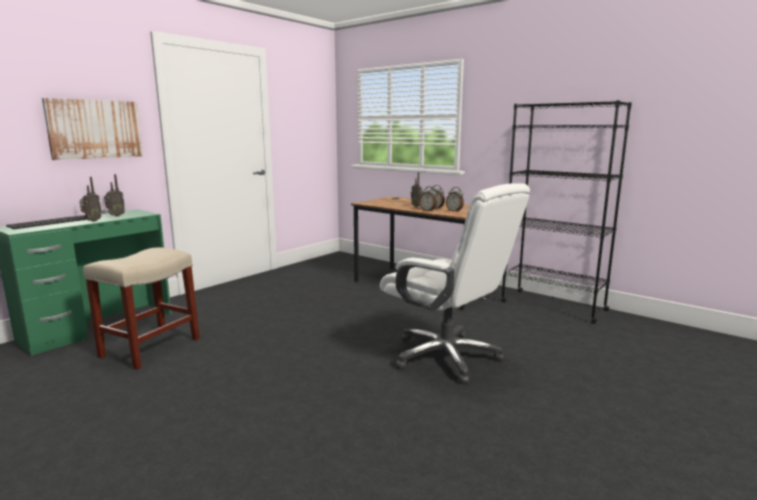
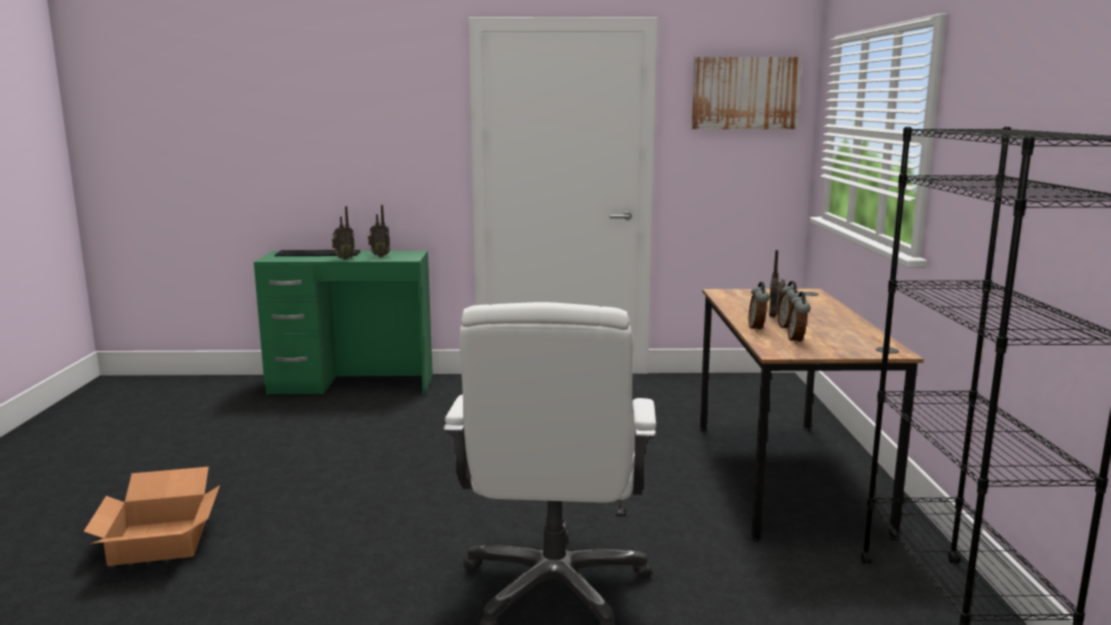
camera: 50 degrees right, 0 degrees up
picture [42,98,143,160] -> picture moved to [692,57,802,129]
beige stool [83,247,200,370] -> none
none -> cardboard box [84,467,220,566]

